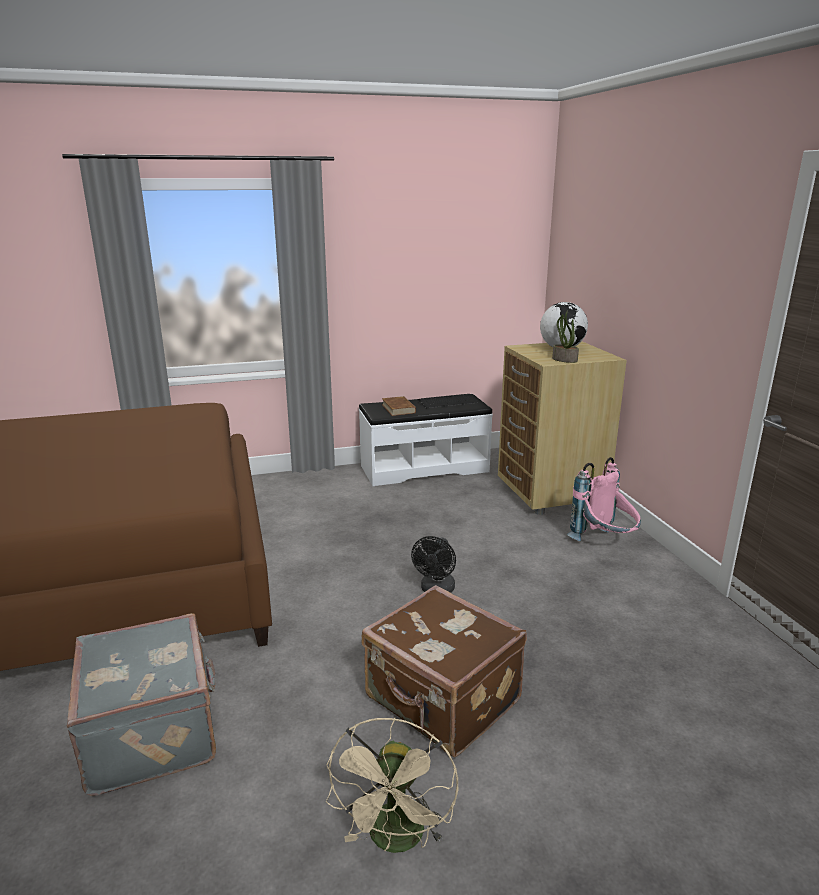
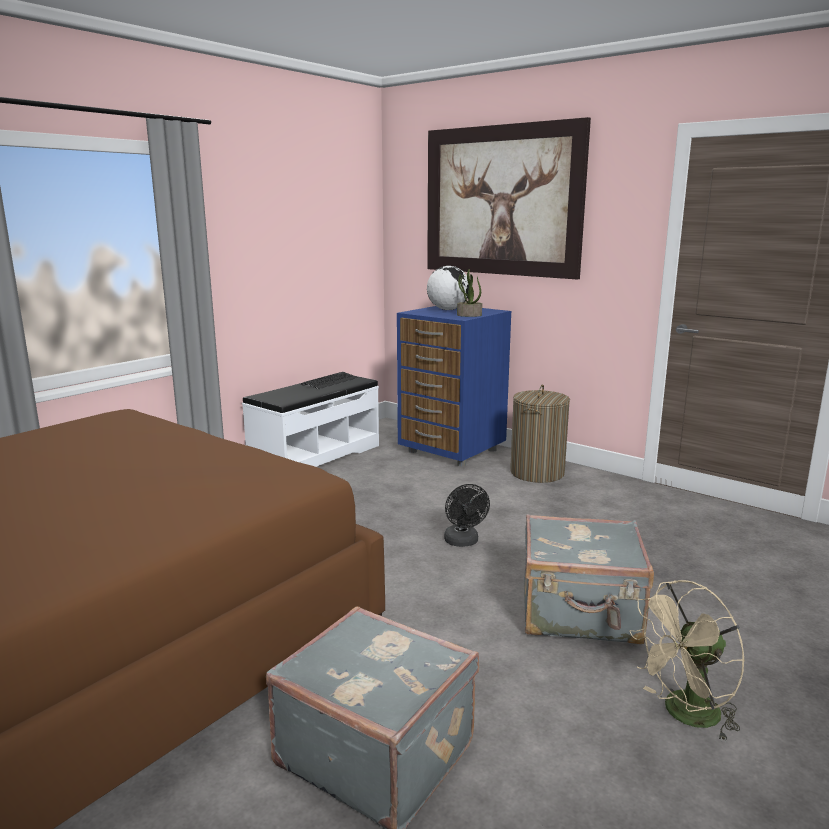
camera: 35 degrees left, 5 degrees down
beige fan [326,718,458,853] -> beige fan turned 90 degrees clockwise [629,580,745,742]
brown suitcase [362,585,527,757] -> grey suitcase [524,514,654,644]
brown book [382,396,416,416] -> none
brown dresser [498,341,627,515] -> blue dresser [397,306,511,466]
pink backpack [567,457,641,541] -> laundry basket [510,385,570,483]
none -> picture [427,117,591,280]

